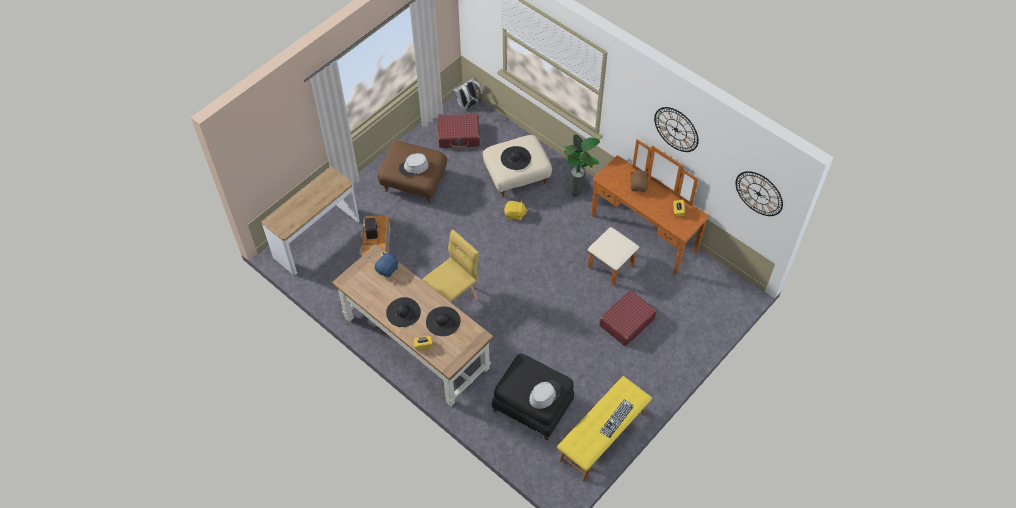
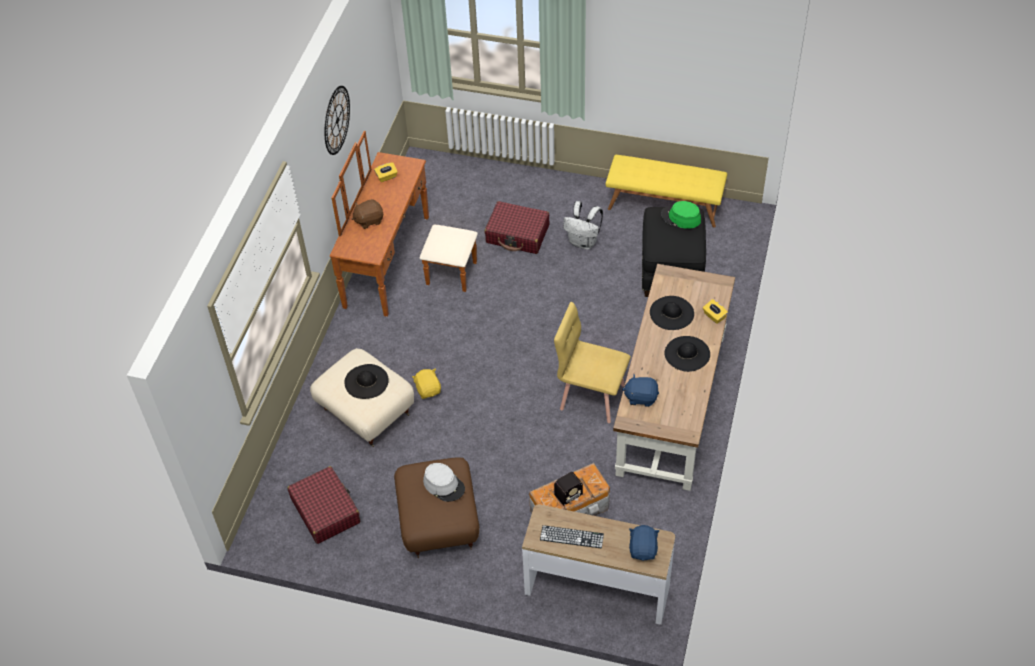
camera: 115 degrees left, 5 degrees down
white backpack [453,78,484,110] -> white backpack moved to [563,201,603,250]
grey hat [529,380,561,409] -> green hat [661,201,701,229]
potted plant [564,134,600,197] -> none
keyboard [599,399,634,438] -> keyboard moved to [540,525,604,548]
wall clock [735,171,783,216] -> none
none -> blue plush toy [629,525,660,561]

